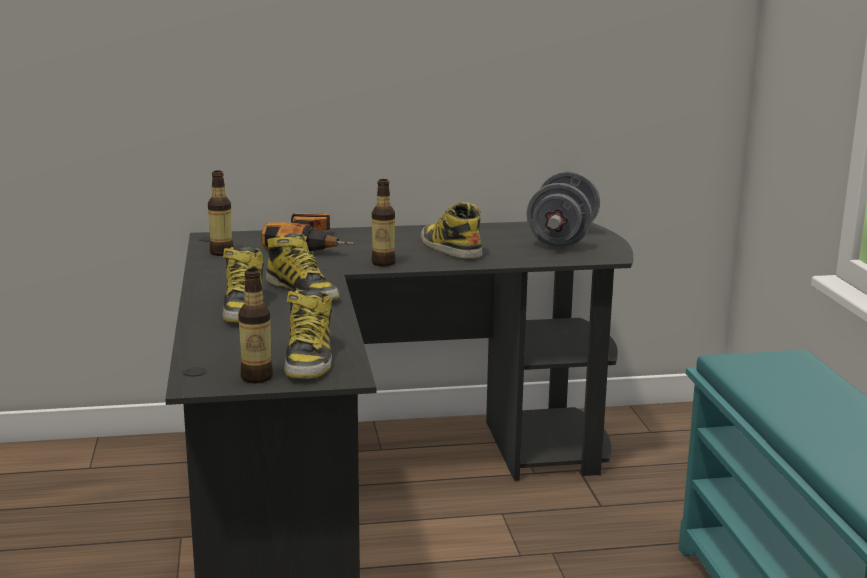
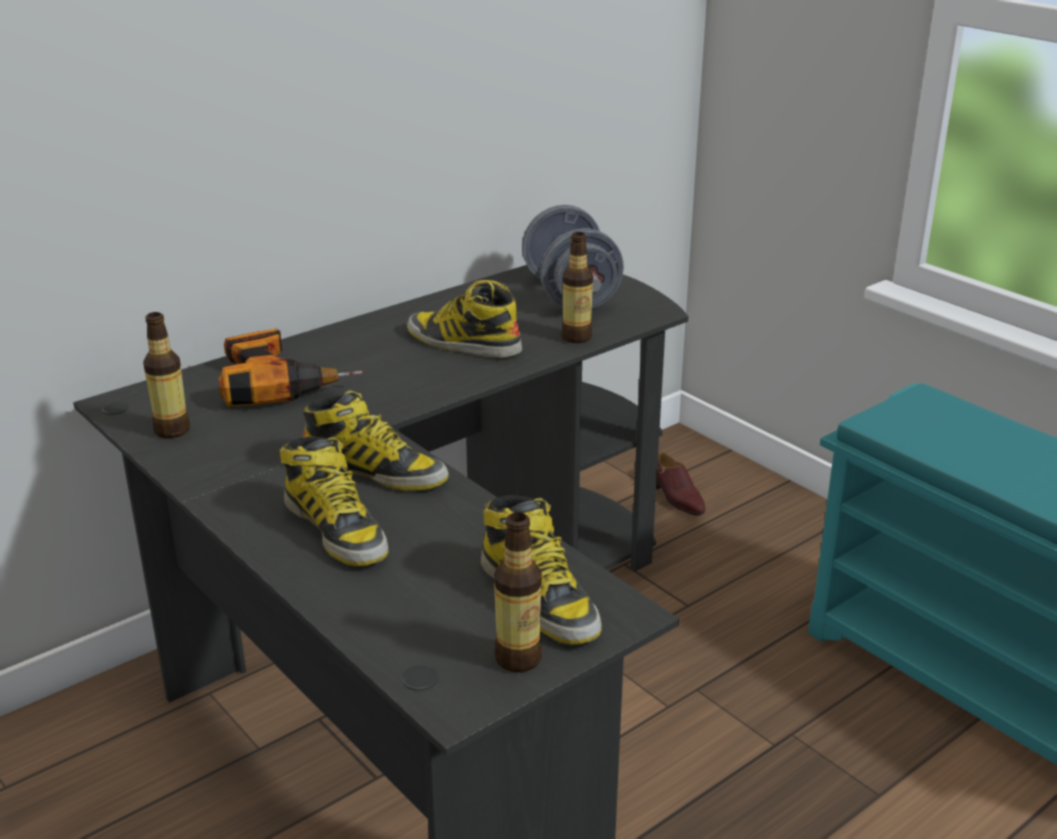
camera: 30 degrees left, 10 degrees up
bottle [372,179,396,267] -> bottle moved to [561,232,593,343]
none -> brown shoe [656,452,705,516]

